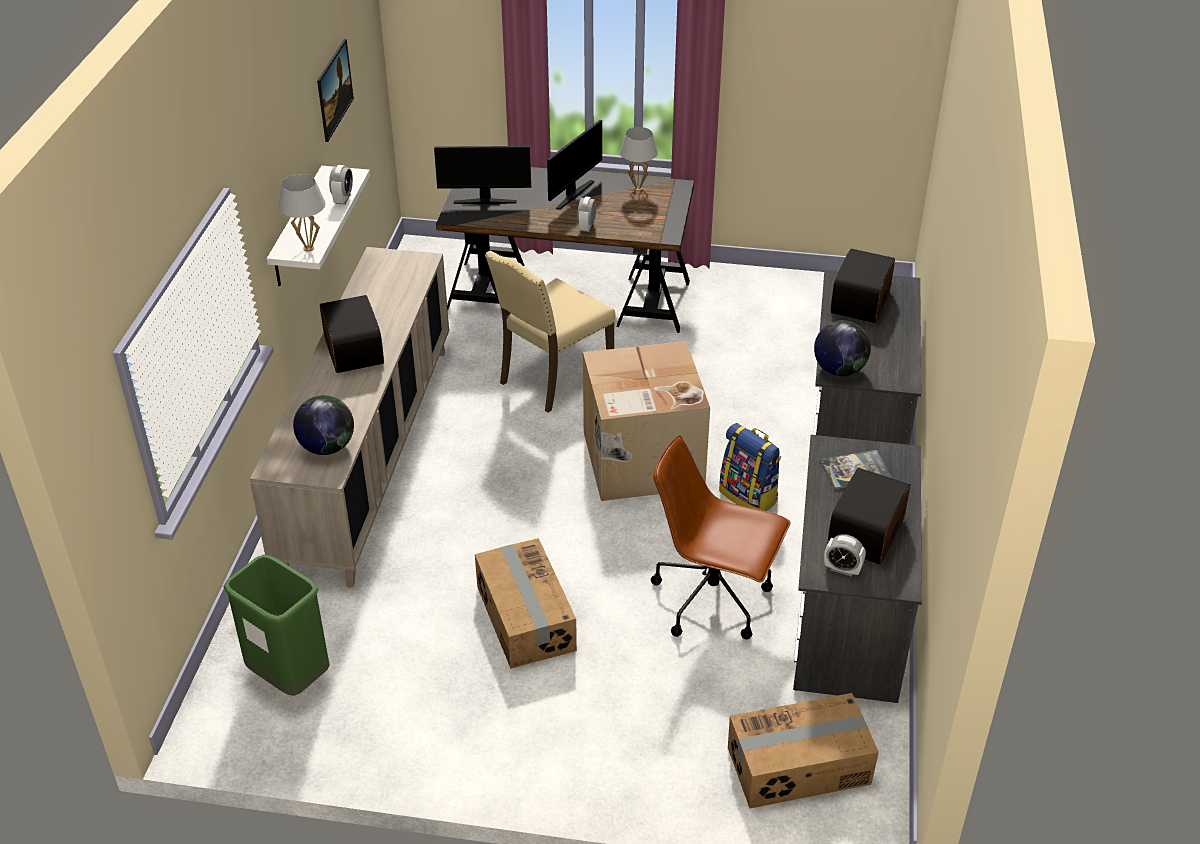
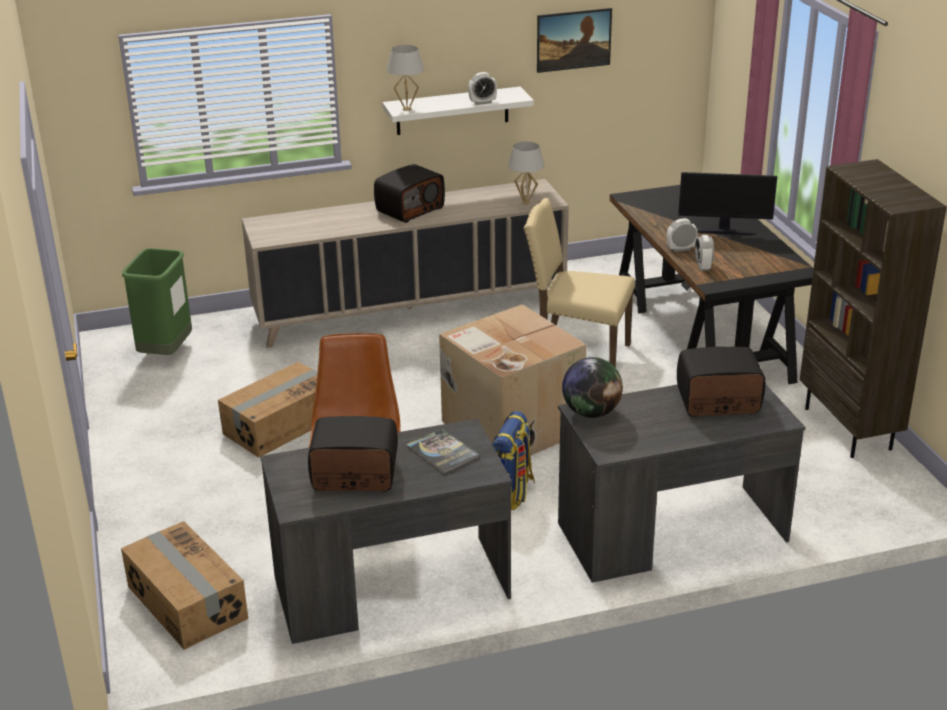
camera: 65 degrees right, 10 degrees down
globe [293,395,354,455] -> none
monitor [434,146,531,204] -> none
white table lamp [620,127,658,191] -> white table lamp moved to [508,142,544,205]
alarm clock [824,534,866,577] -> alarm clock moved to [695,235,714,271]
none -> brown bookcase [800,159,947,458]

